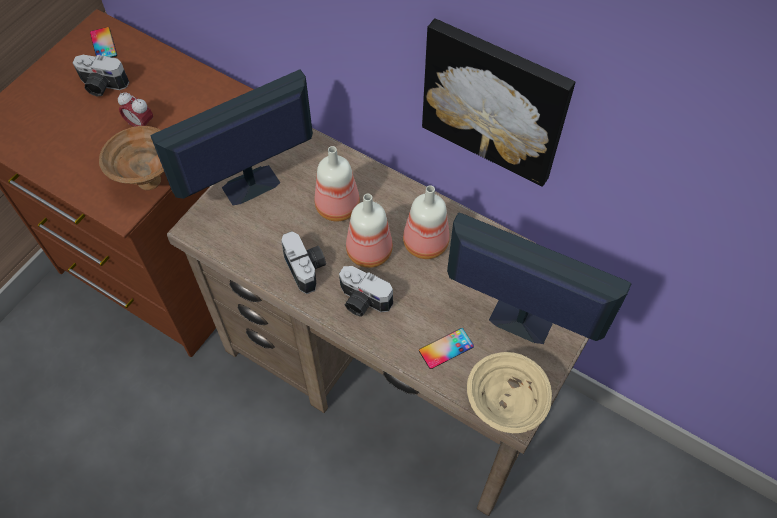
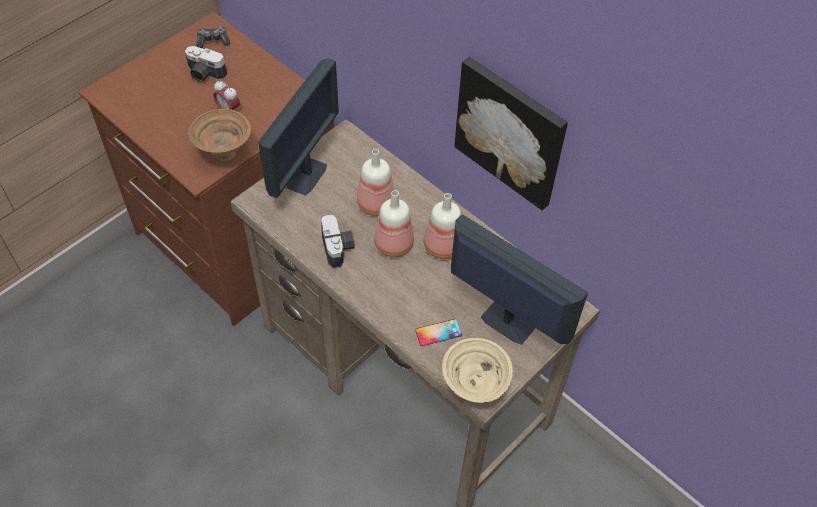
camera: 10 degrees right, 5 degrees down
phone [90,27,117,57] -> game controller [196,26,230,48]
monitor [151,69,313,205] -> monitor turned 135 degrees clockwise [258,58,339,198]
camera [339,266,393,317] -> none

